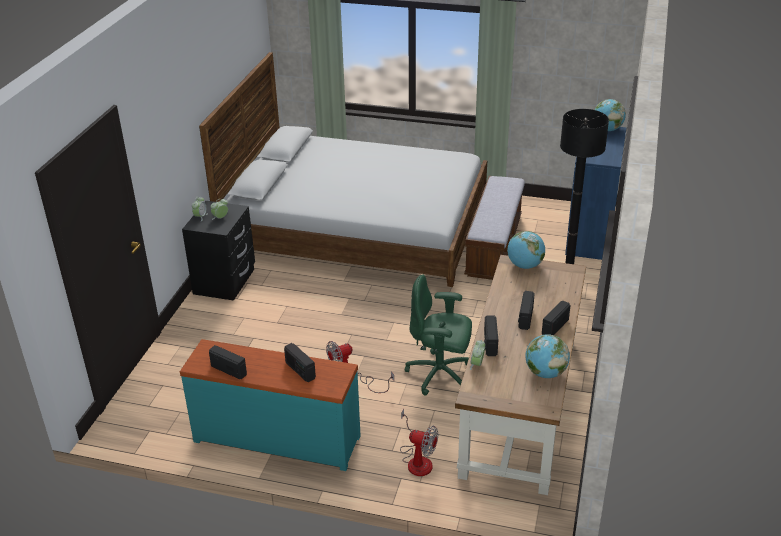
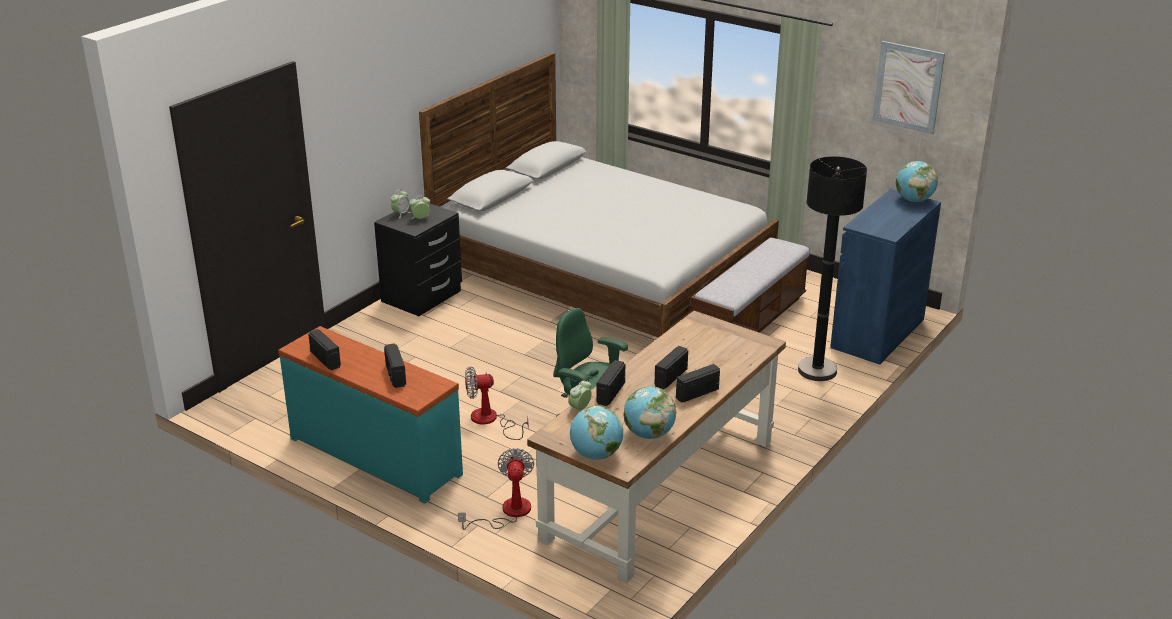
camera: 20 degrees right, 5 degrees down
fan [400,409,438,476] -> fan turned 135 degrees counterclockwise [458,448,534,530]
globe [507,231,545,269] -> globe moved to [570,406,623,460]
none -> picture [873,41,945,134]

